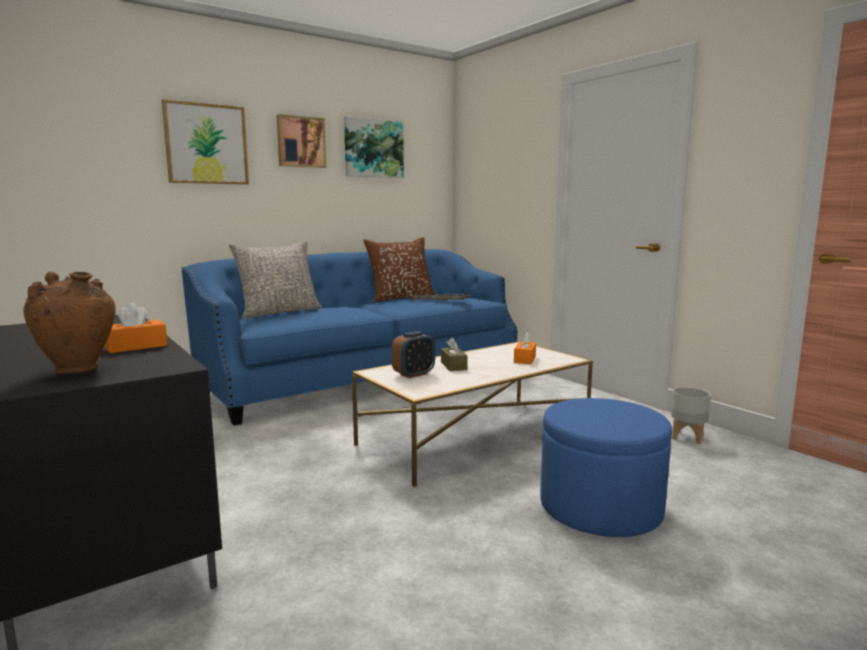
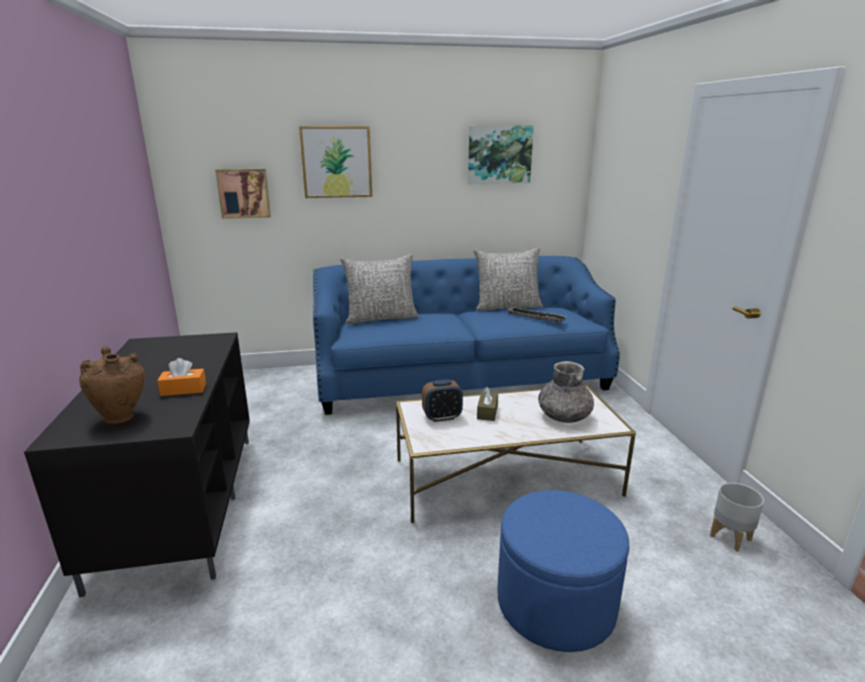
camera: 25 degrees right, 10 degrees up
picture [277,114,326,168] -> picture moved to [215,169,271,219]
brown pillow [363,237,436,302] -> grey pillow [474,248,543,311]
orange tissue box [514,332,536,364] -> grey vase [538,361,594,423]

